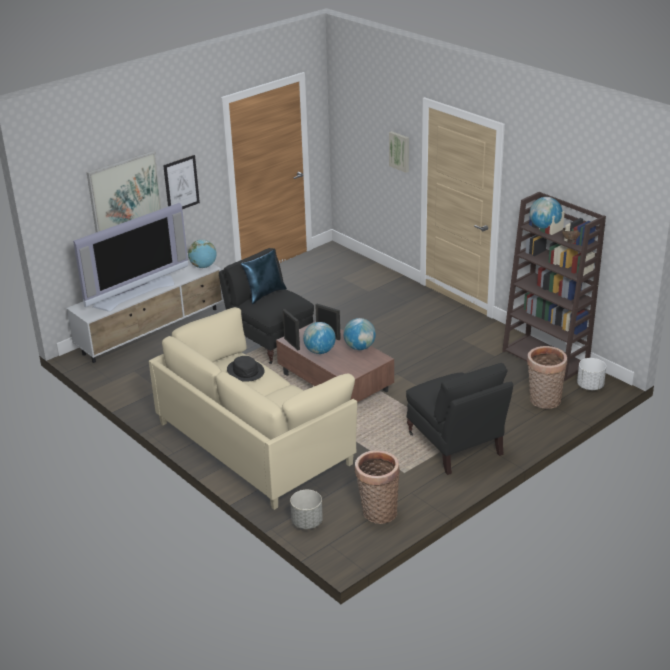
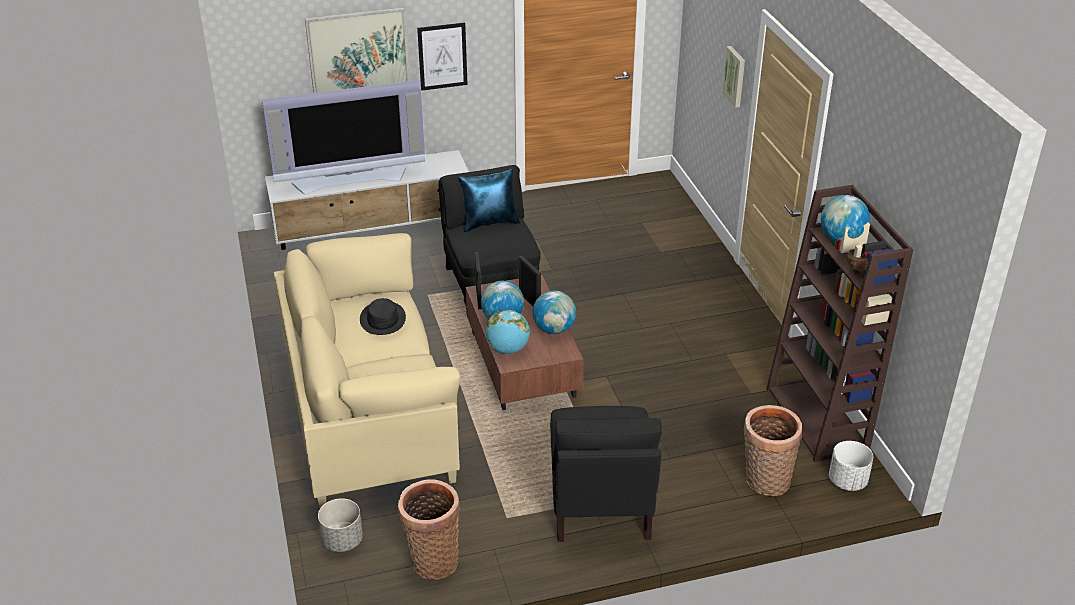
camera: 25 degrees right, 5 degrees up
globe [188,240,217,268] -> globe moved to [486,310,530,354]

